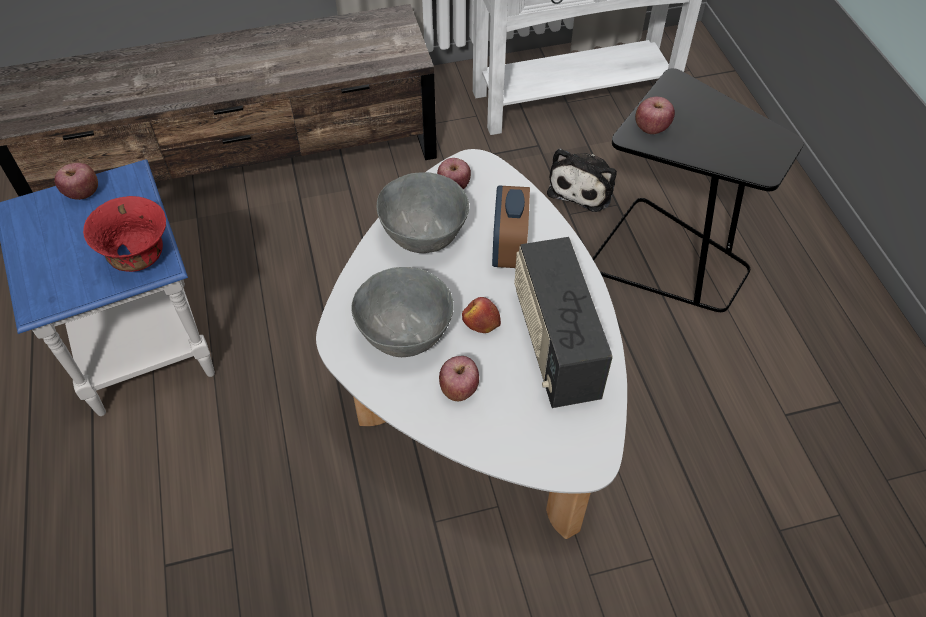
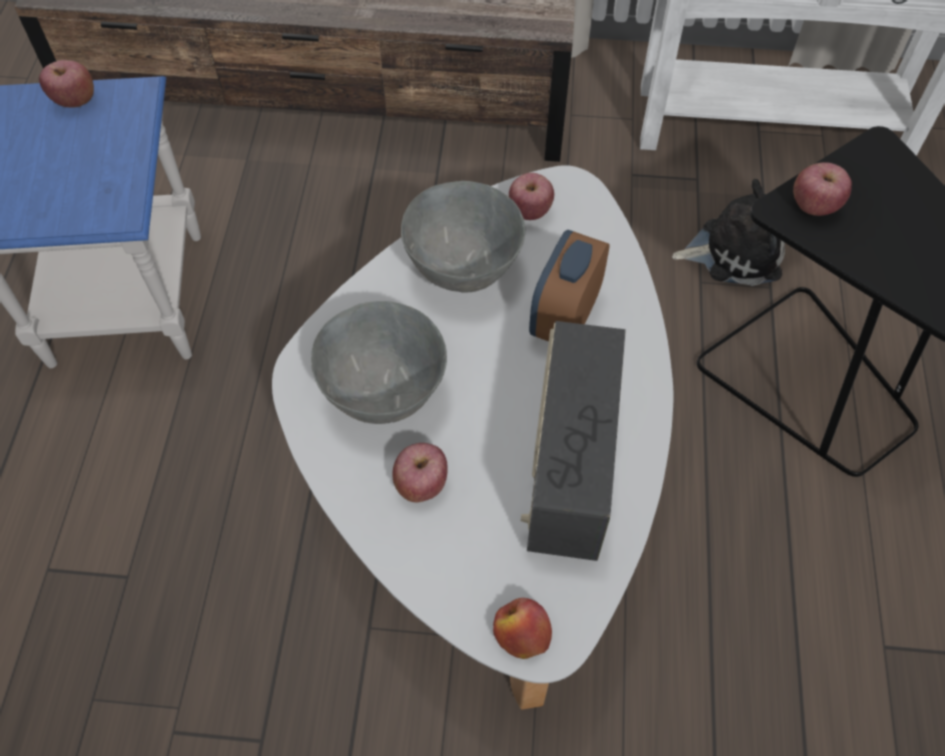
camera: 20 degrees right, 5 degrees up
red bowl [83,196,166,272] -> none
apple [462,297,501,333] -> apple moved to [493,598,552,659]
plush toy [547,148,617,212] -> plush toy turned 135 degrees counterclockwise [672,179,785,286]

